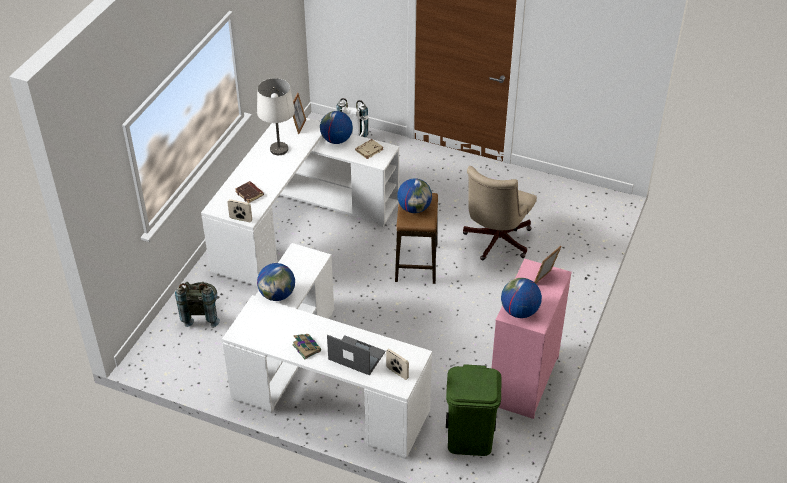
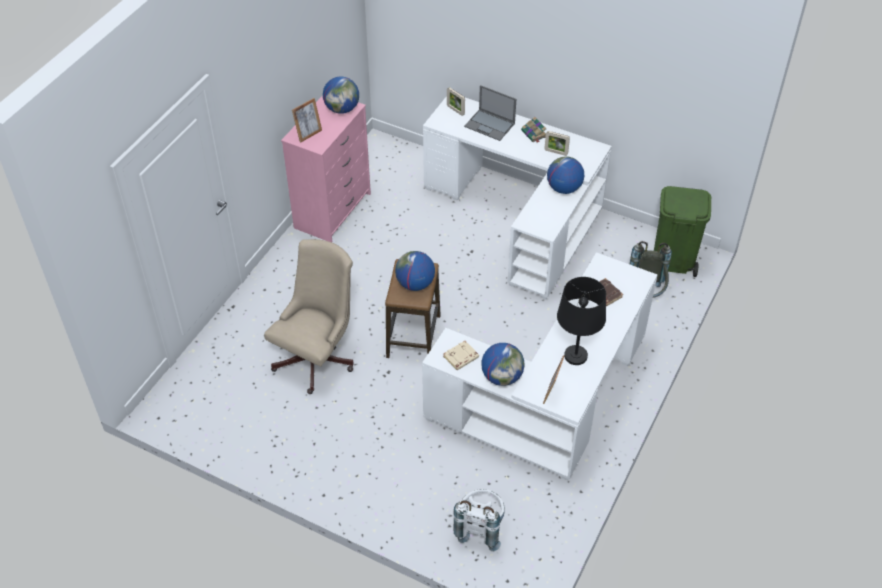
camera: 175 degrees left, 5 degrees up
picture frame [227,199,252,222] -> picture frame moved to [544,131,570,156]
white table lamp [257,78,295,155] -> black table lamp [557,277,606,365]
green trash can [446,364,502,456] -> green trash can moved to [654,186,711,277]

